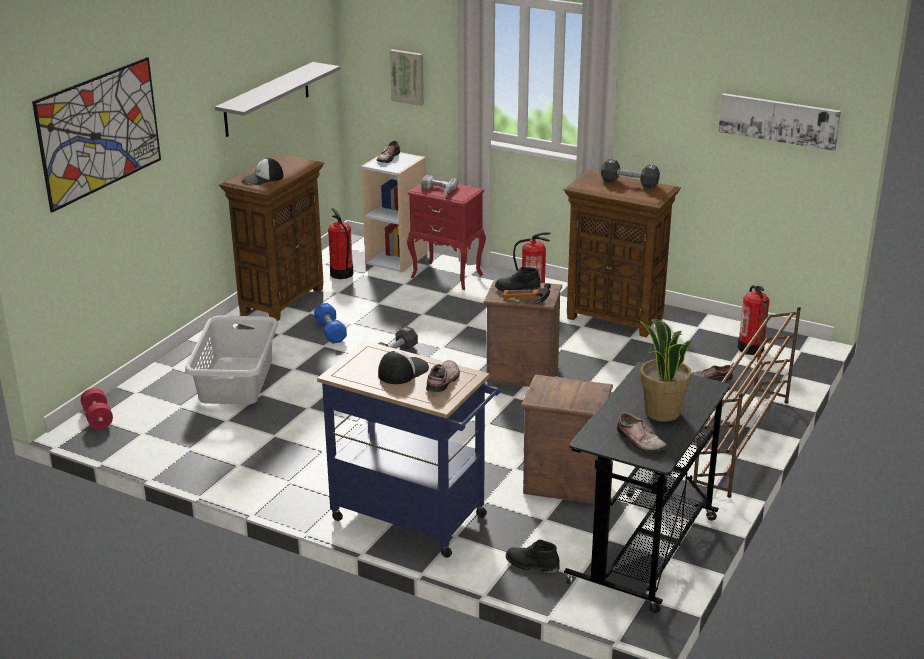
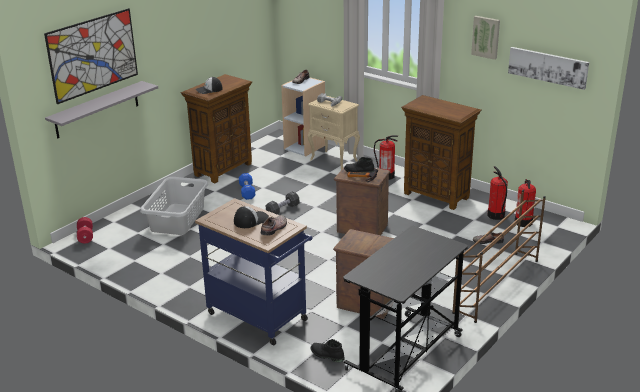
camera: 10 degrees right, 0 degrees up
grey shelf [215,62,340,137] -> grey shelf moved to [45,81,158,139]
fire extinguisher [328,208,353,279] -> fire extinguisher moved to [487,166,508,220]
picture [390,49,424,106] -> picture moved to [471,16,500,60]
red nightstand [407,179,486,290] -> beige nightstand [307,96,360,170]
black dumbbell [601,159,660,189] -> none
shoe [617,412,667,452] -> none
potted plant [639,319,692,421] -> none

